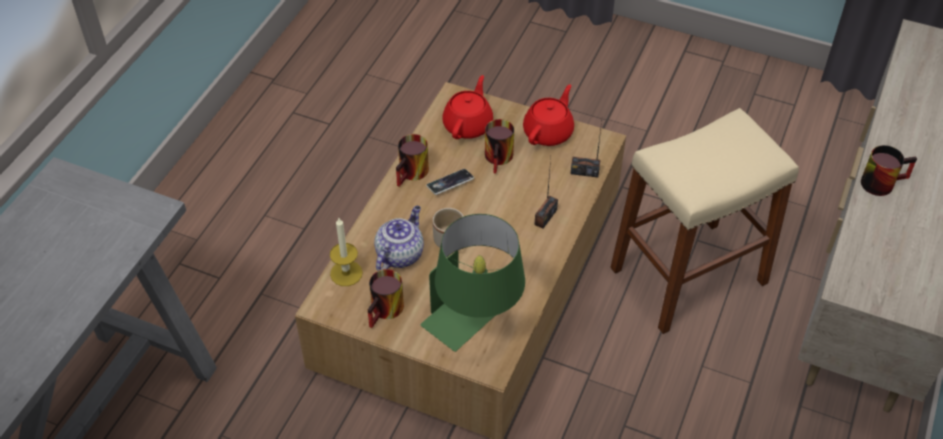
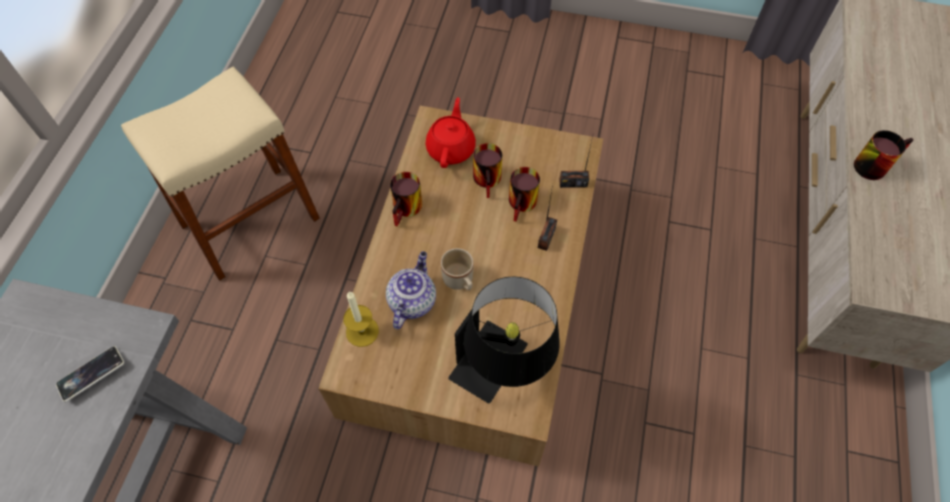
camera: 10 degrees left, 10 degrees up
mug [368,269,404,328] -> mug moved to [509,167,540,221]
green table lamp [420,214,525,352] -> black table lamp [448,277,560,403]
phone [426,169,474,195] -> phone moved to [56,346,124,402]
red teapot [523,84,574,146] -> none
beige stool [610,108,799,334] -> beige stool moved to [121,67,320,281]

